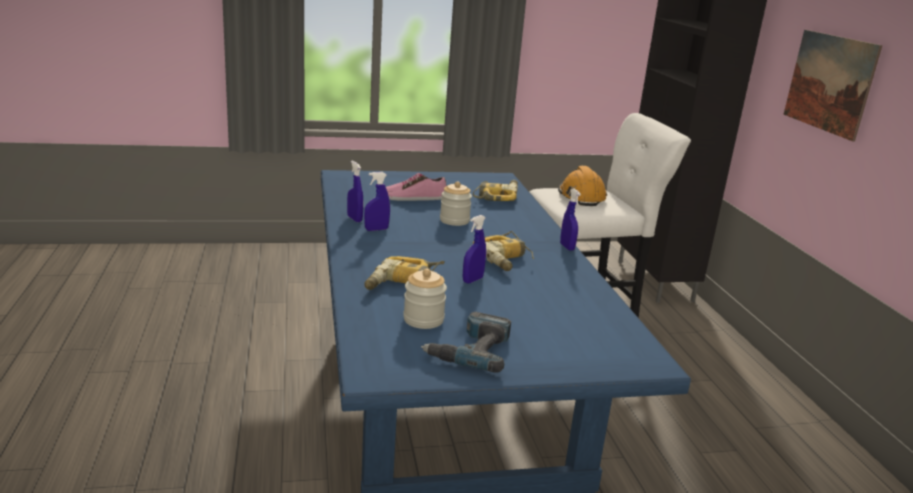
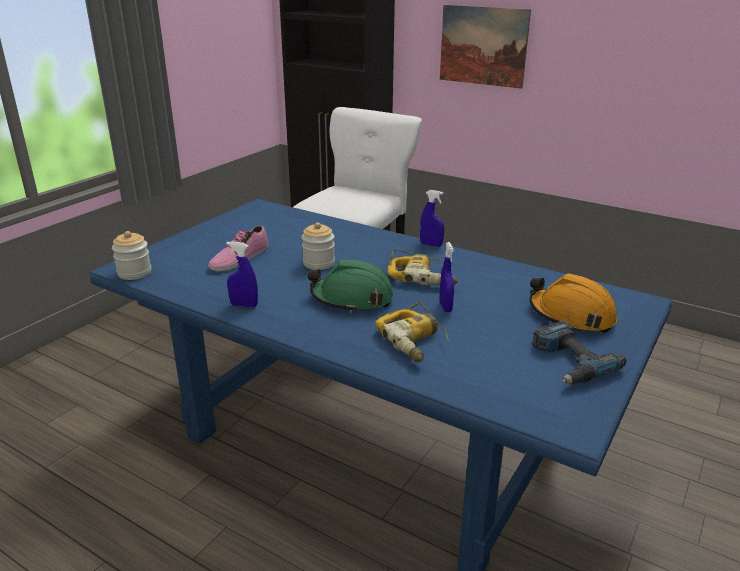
camera: 45 degrees left, 5 degrees up
blue spray bottle [364,172,390,231] -> none
jar [403,269,447,329] -> jar moved to [112,231,151,280]
power drill [473,180,518,201] -> none
orange hard hat [558,166,607,206] -> orange hard hat moved to [529,273,617,333]
none -> green hard hat [308,260,394,313]

